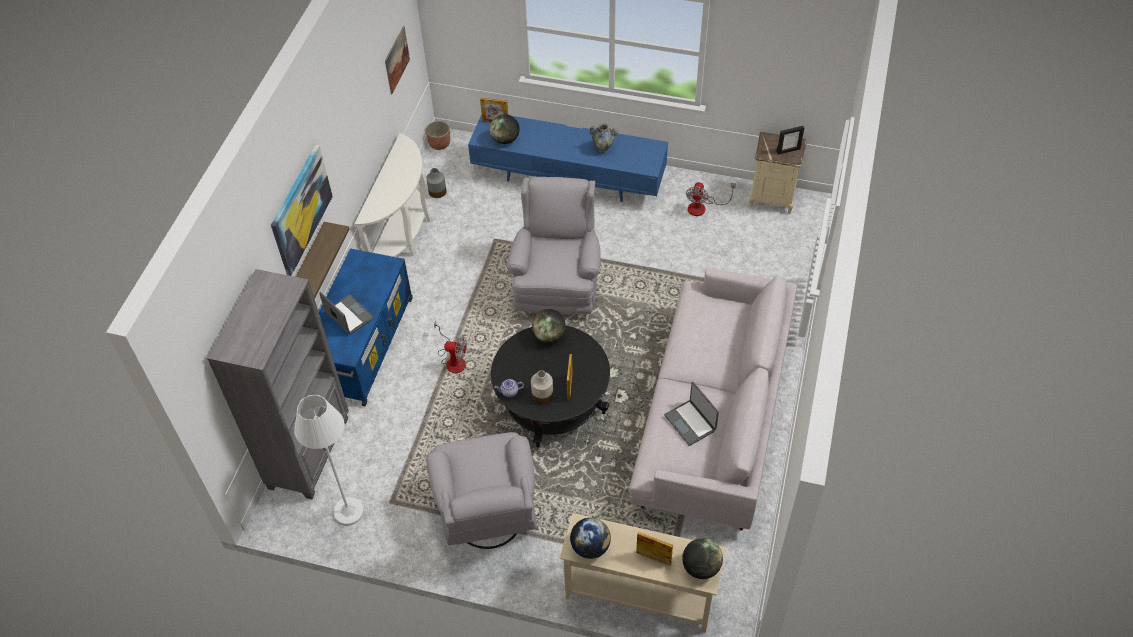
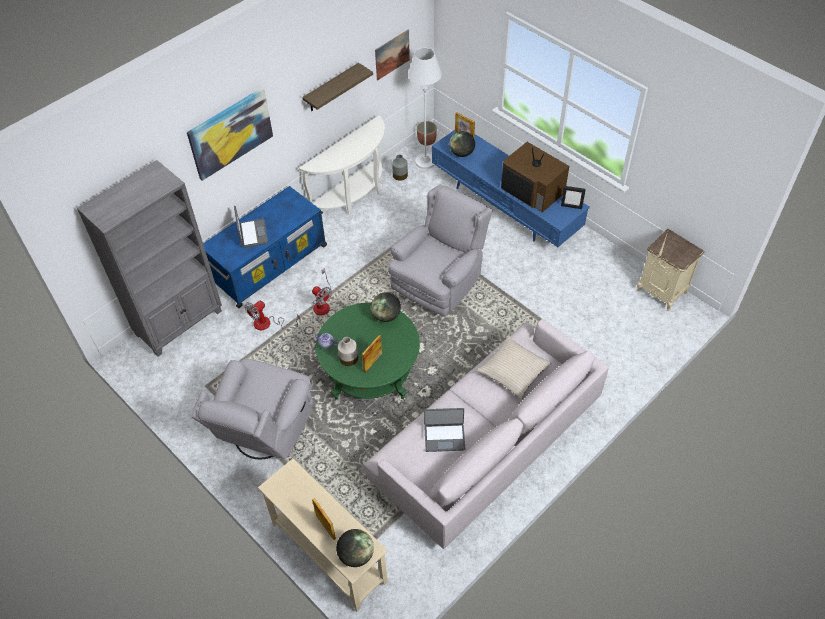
camera: 30 degrees right, 0 degrees up
white floor lamp [294,395,364,526] -> white floor lamp moved to [408,48,442,169]
shelf [296,222,350,299] -> shelf moved to [302,63,373,111]
black coffee table [491,326,610,447] -> green coffee table [316,302,420,399]
globe [570,518,611,559] -> none
vase [589,123,618,153] -> television [501,142,569,213]
laptop [664,382,719,446] -> laptop turned 90 degrees counterclockwise [424,408,465,452]
fan [686,182,736,216] -> fan moved to [245,301,301,330]
picture frame [776,126,804,155] -> picture frame moved to [561,186,586,209]
none -> beige pillow [477,336,551,400]

